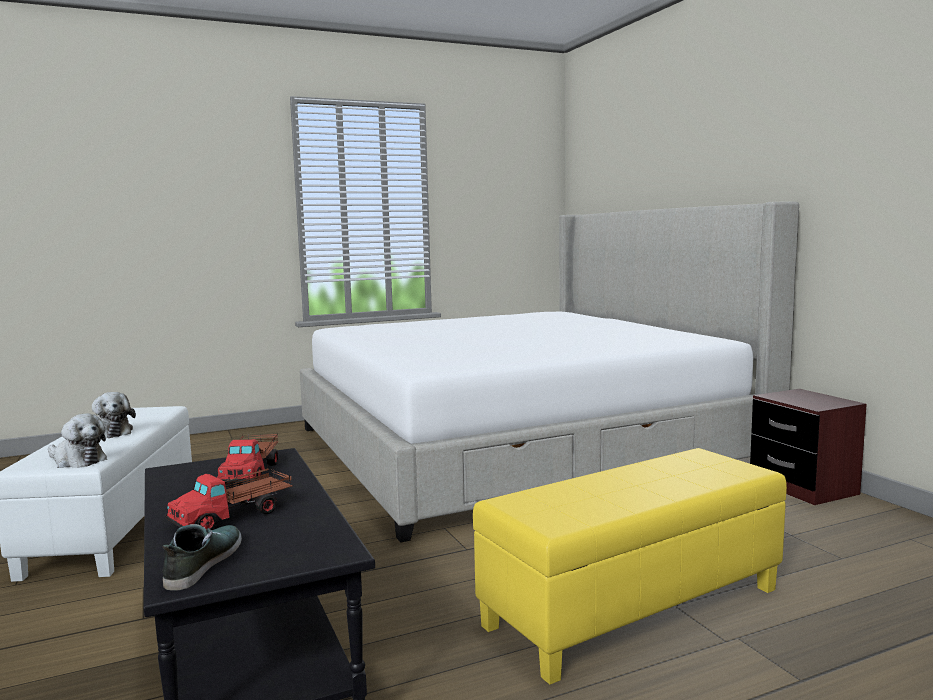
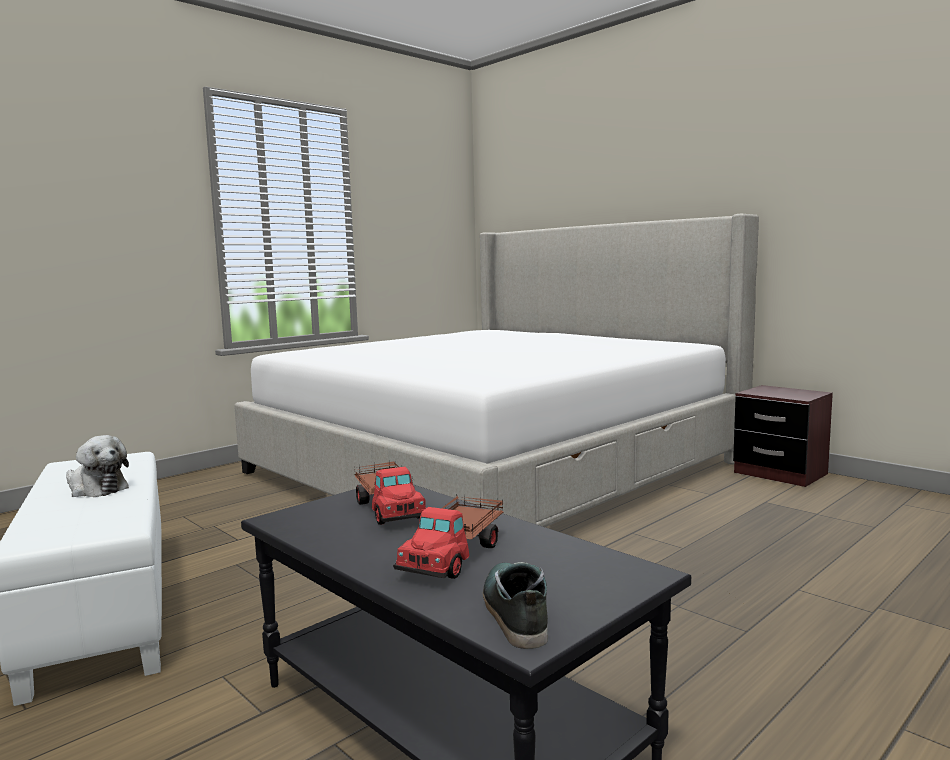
camera: 20 degrees left, 0 degrees up
plush toy [48,413,107,468] -> none
yellow ottoman [473,448,787,685] -> none

